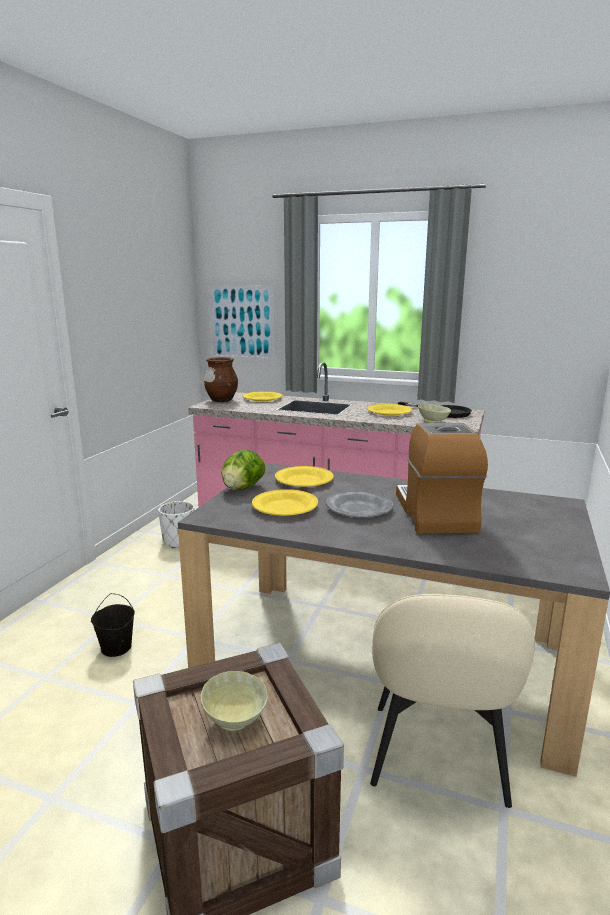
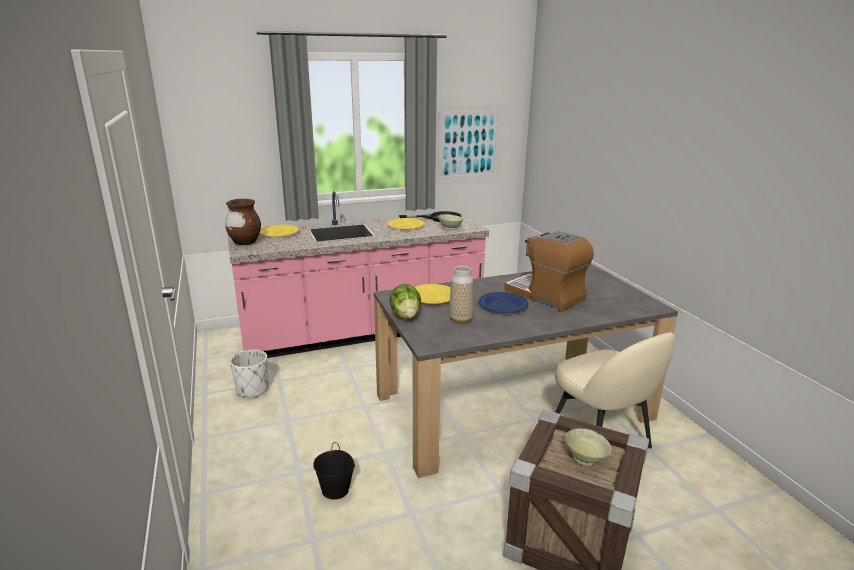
camera: 40 degrees left, 5 degrees up
picture [208,285,276,361] -> picture moved to [438,111,500,179]
yellow plate [252,489,318,516] -> vase [449,266,474,324]
grey plate [326,491,393,517] -> blue plate [479,292,528,313]

